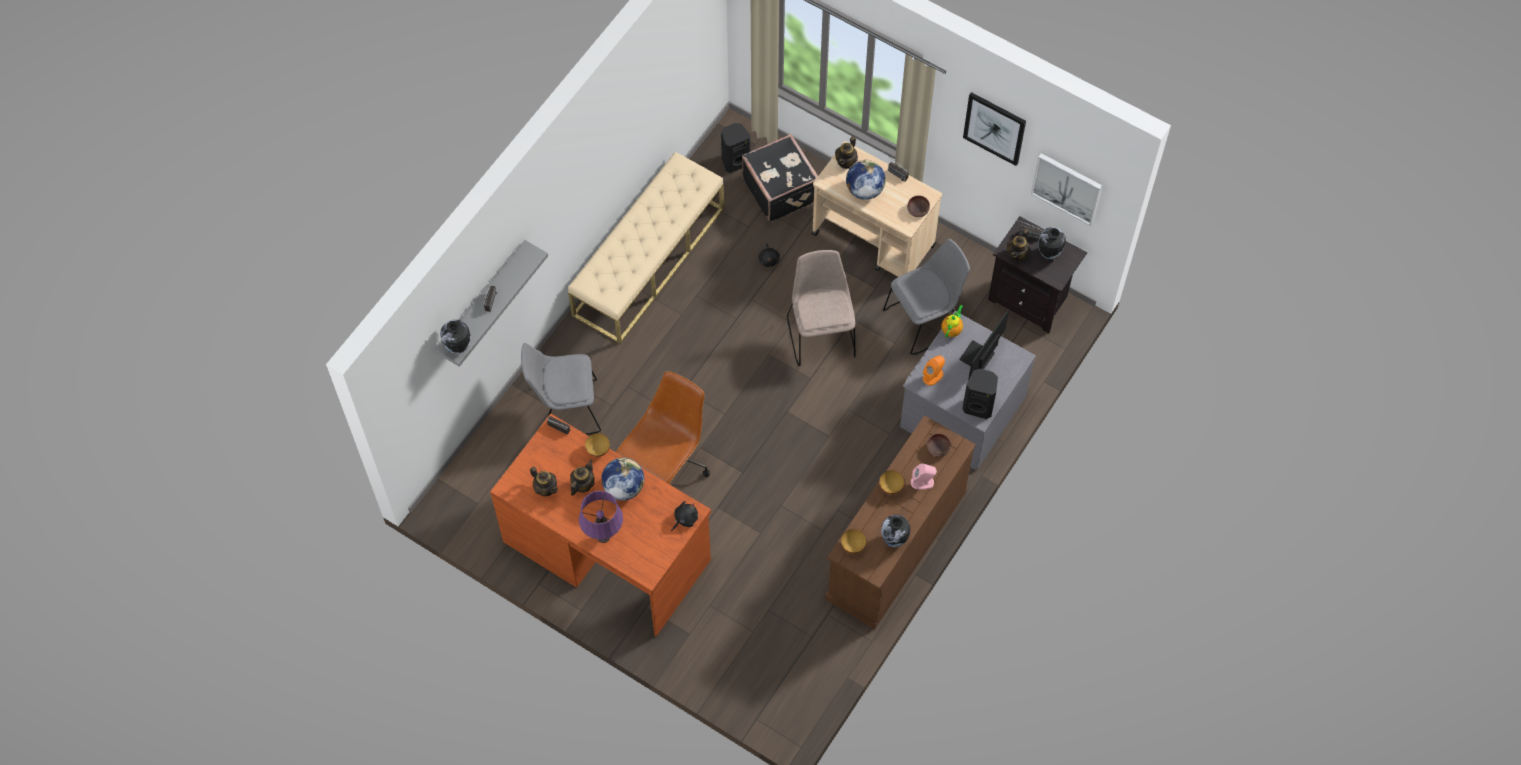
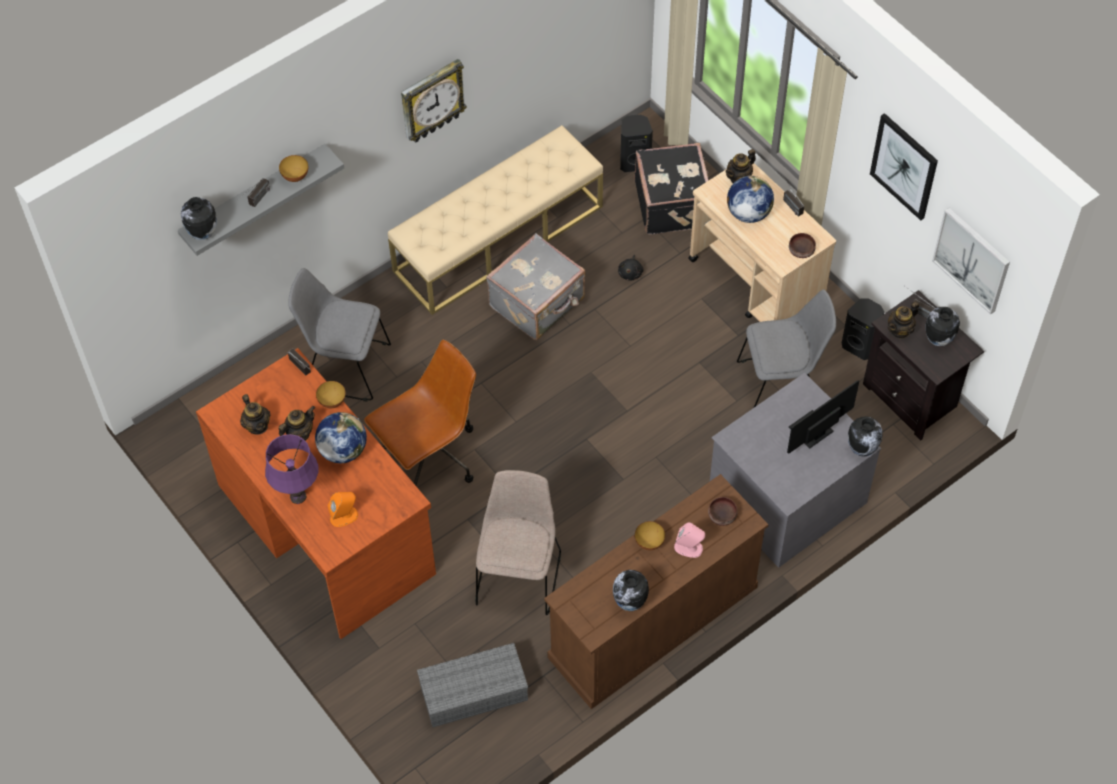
camera: 20 degrees right, 5 degrees down
black plush toy [671,501,698,531] -> none
beige chair [787,250,856,366] -> beige chair moved to [475,470,561,615]
bowl [841,529,866,554] -> bowl moved to [279,155,308,182]
orange speaker [923,355,945,386] -> orange speaker moved to [328,492,358,527]
teapot [941,305,963,338] -> none
black speaker [962,369,998,419] -> black speaker moved to [842,298,884,360]
none -> wall clock [401,59,467,142]
none -> grey storage box [417,643,528,727]
none -> grey suitcase [486,233,585,340]
none -> vase [848,416,883,457]

